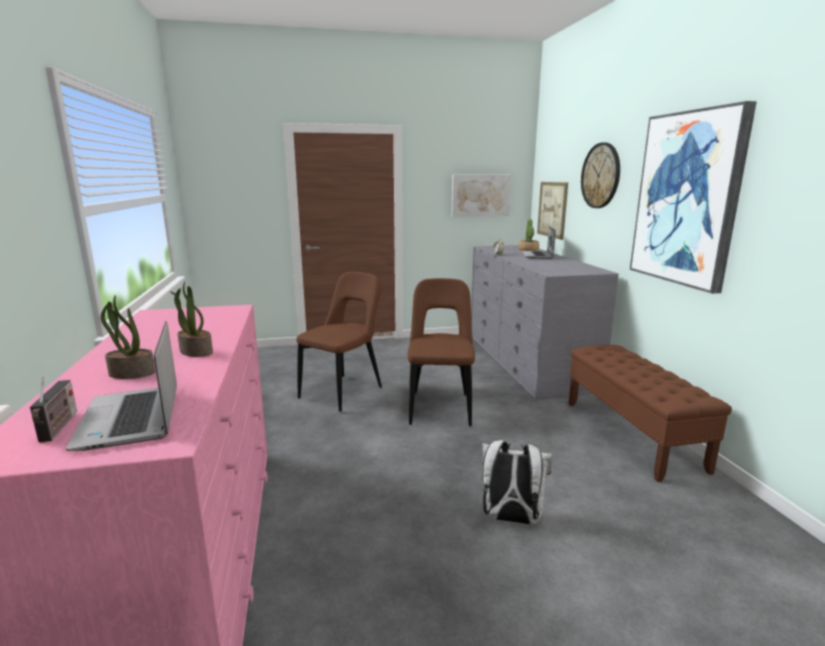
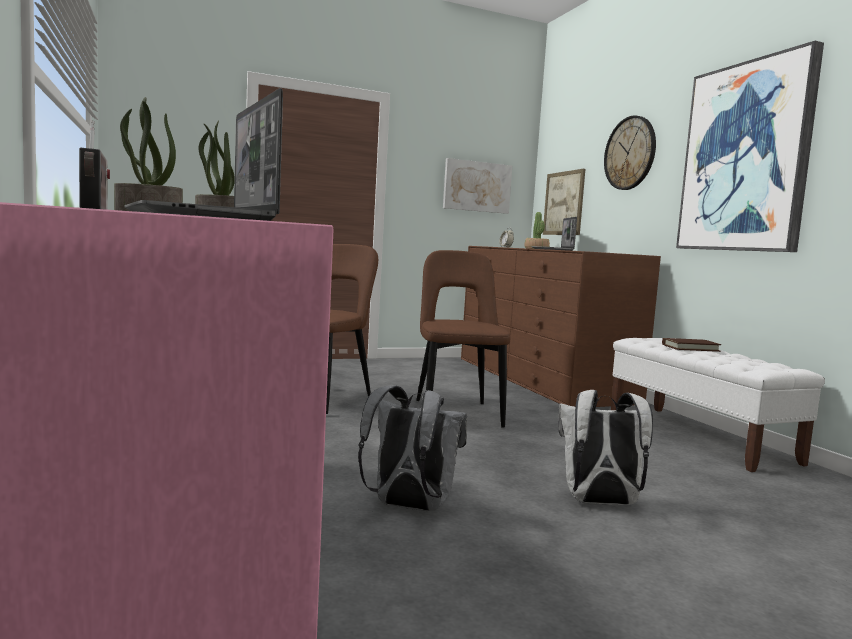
camera: 10 degrees left, 10 degrees down
grey dresser [471,245,619,399] -> brown dresser [461,246,661,407]
brown bench [568,345,732,482] -> white bench [611,338,825,472]
none -> grey backpack [358,385,467,511]
none -> brown book [662,338,721,352]

